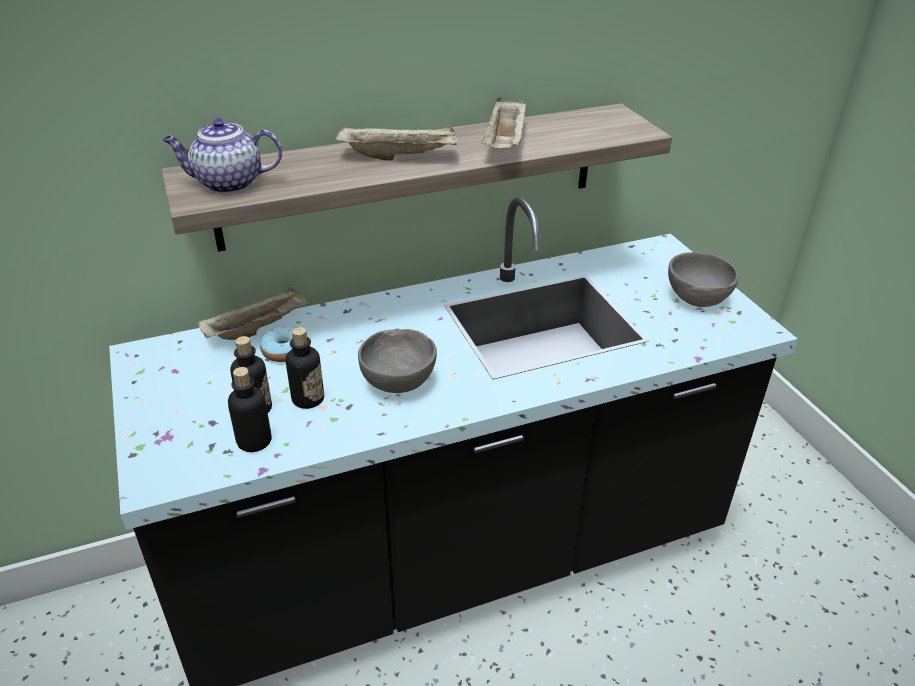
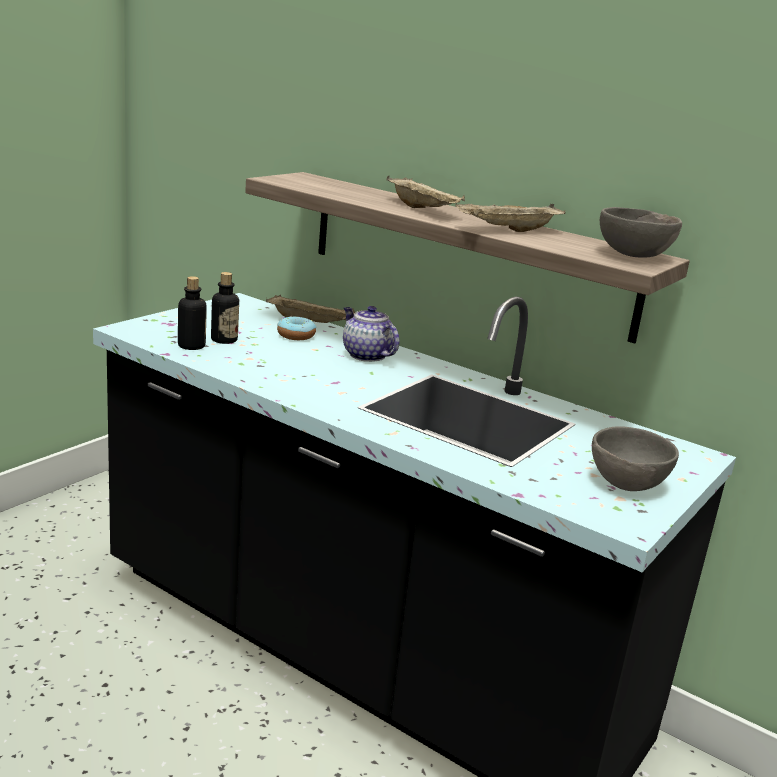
camera: 55 degrees right, 15 degrees down
teapot [162,118,282,193] -> teapot moved to [343,306,399,362]
bottle [286,327,324,409] -> none
grey bowl [358,328,437,393] -> grey bowl moved to [600,207,682,258]

